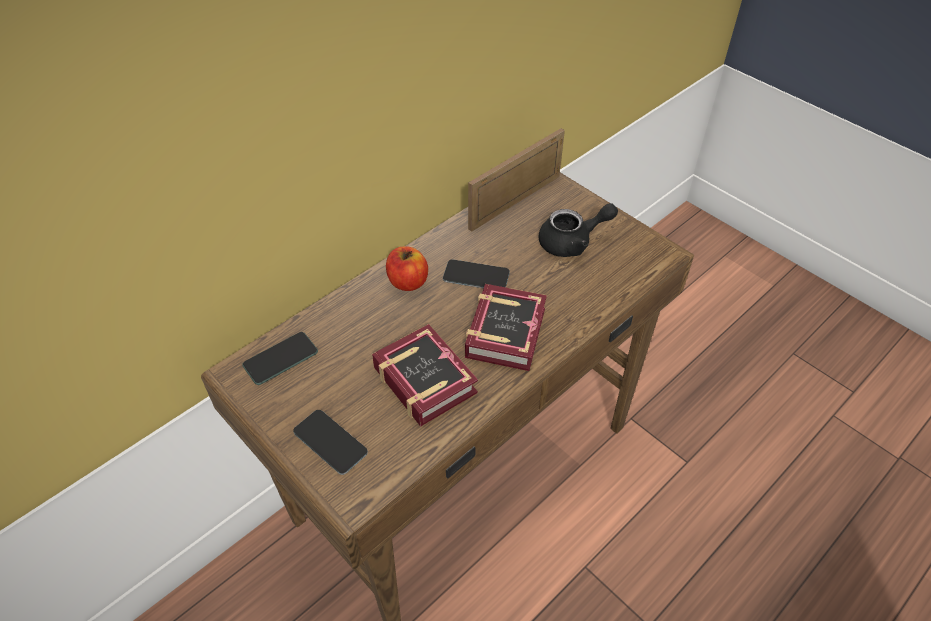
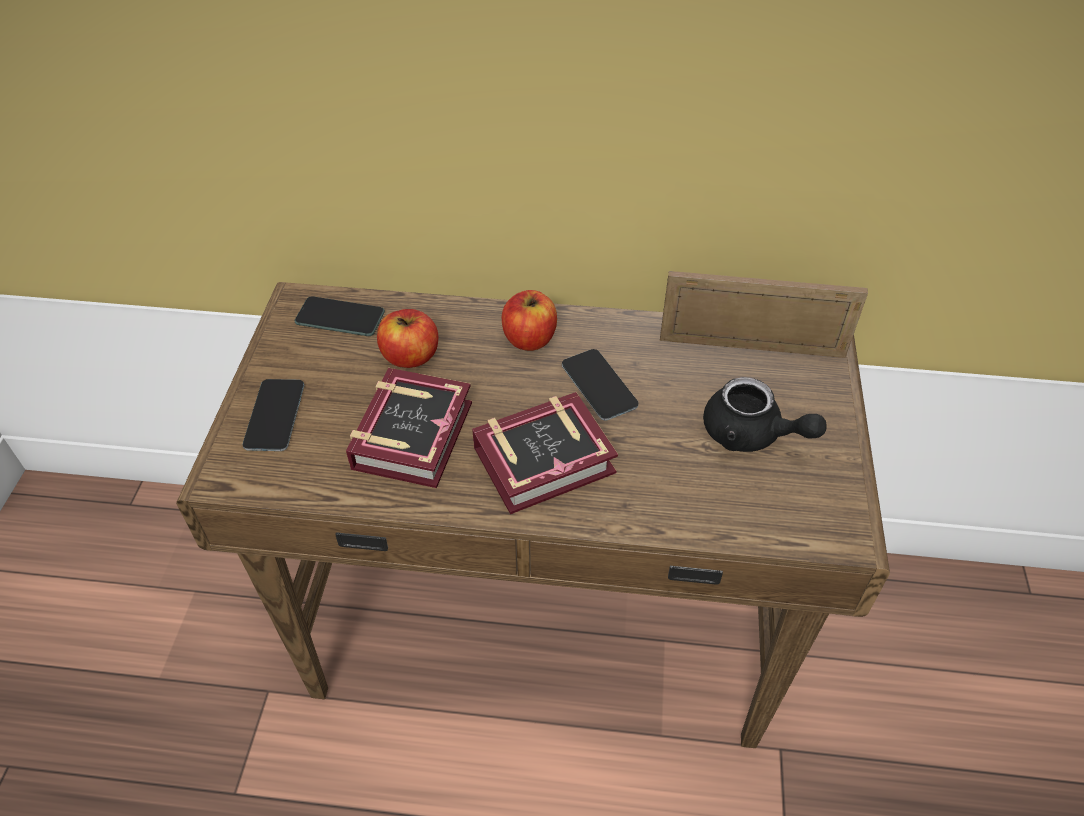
camera: 50 degrees right, 0 degrees up
none -> apple [377,309,438,368]

